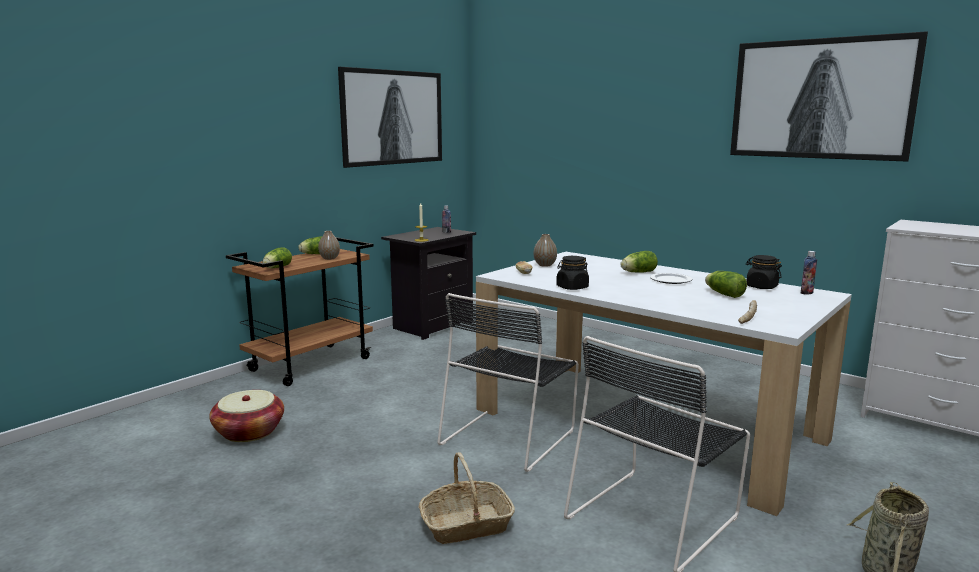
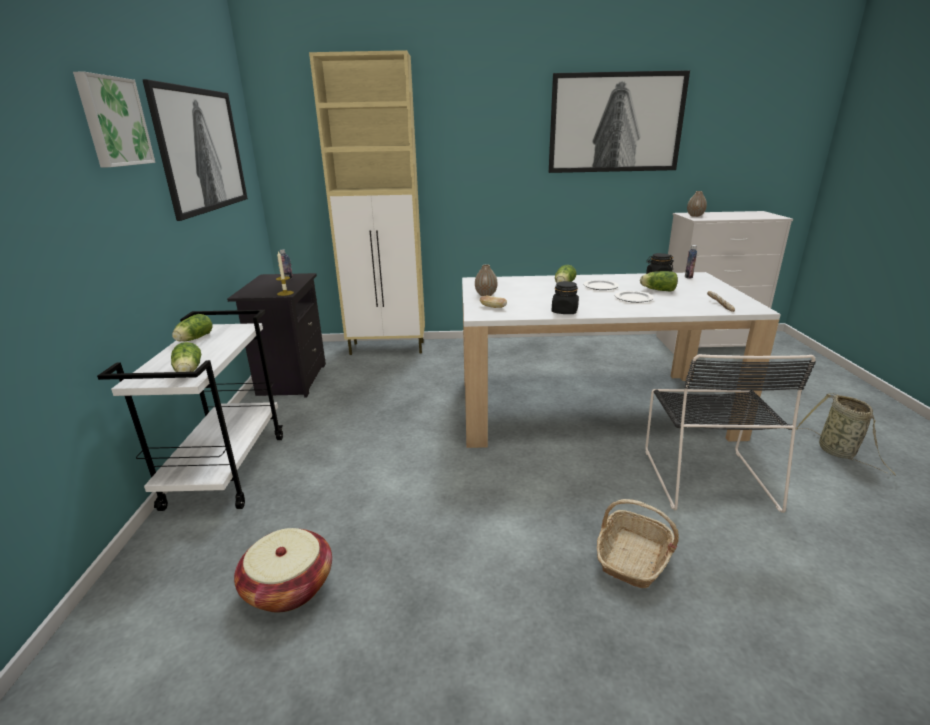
camera: 40 degrees left, 10 degrees up
brown cart [226,237,374,386] -> white cart [97,310,283,511]
vase [318,231,340,260] -> vase moved to [687,191,707,217]
black chair [437,293,579,472] -> none
none -> picture [73,72,156,168]
none -> beige cabinet [309,50,425,355]
none -> plate [615,291,654,303]

